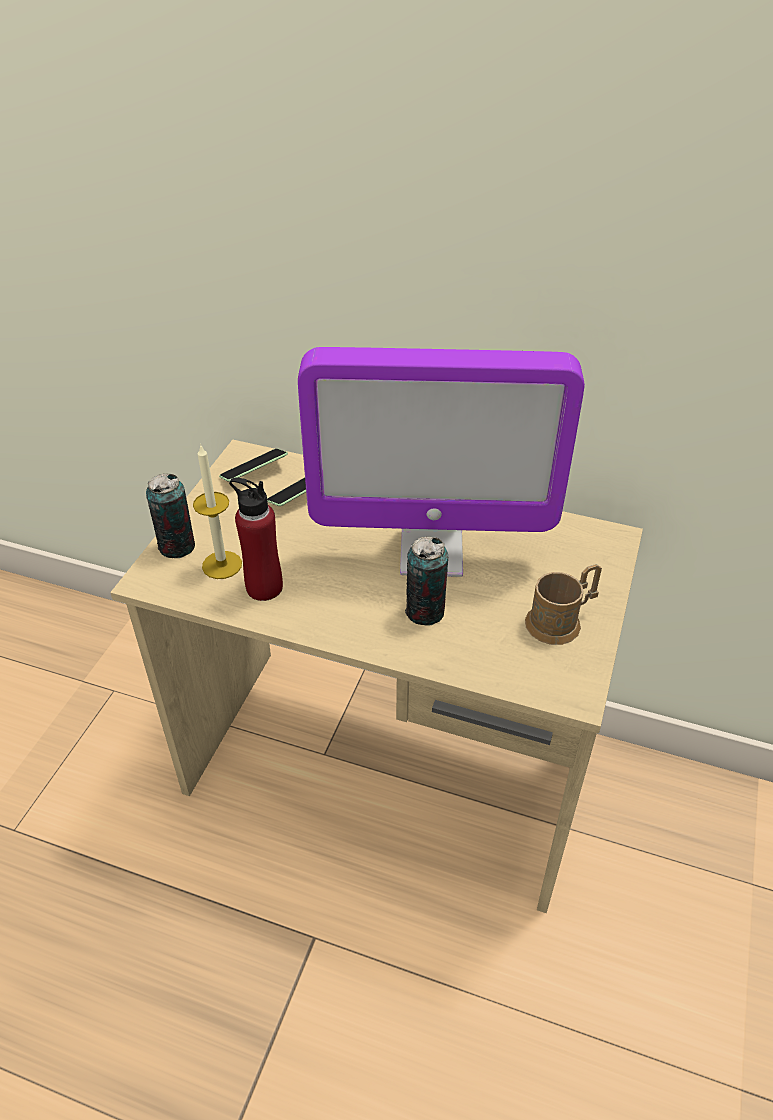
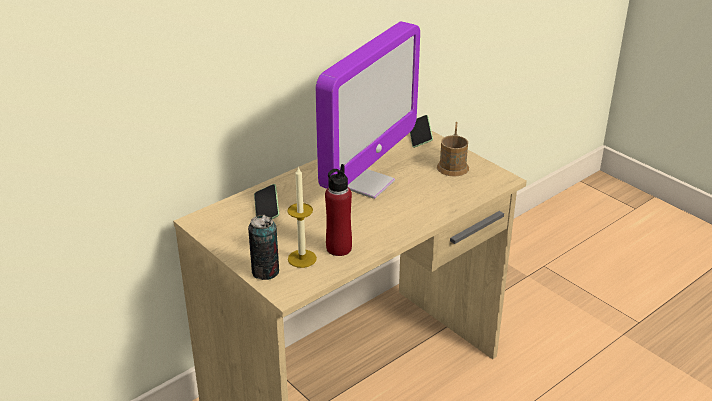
camera: 60 degrees left, 10 degrees down
phone [219,449,288,482] -> phone moved to [410,115,433,148]
can [405,537,448,626] -> none

